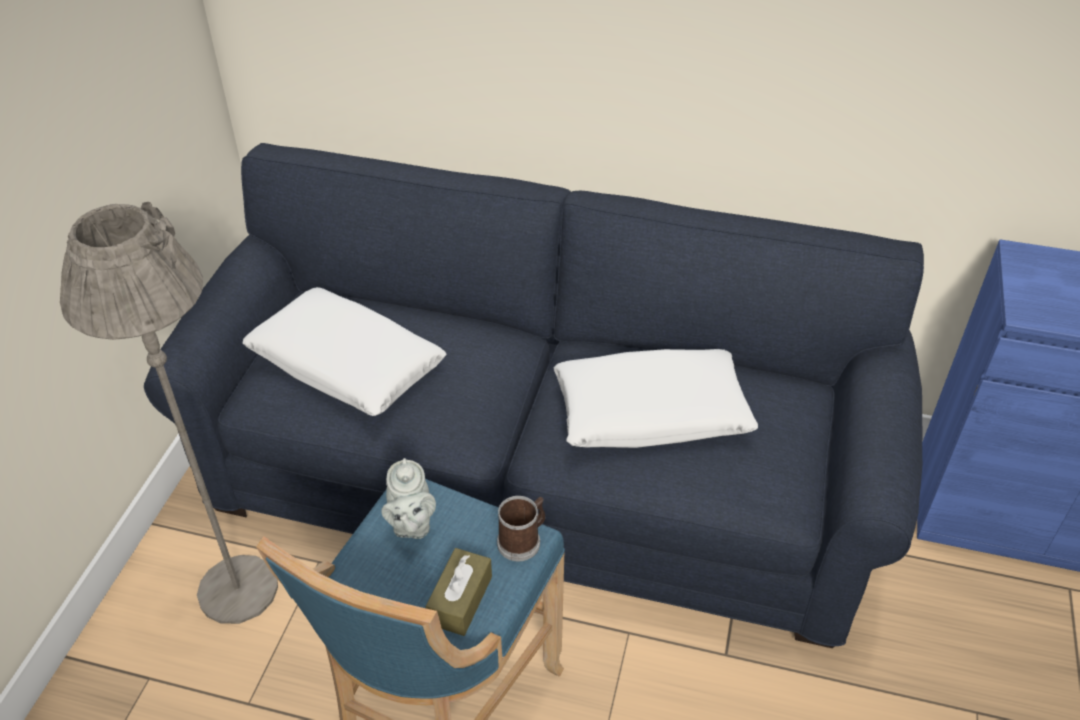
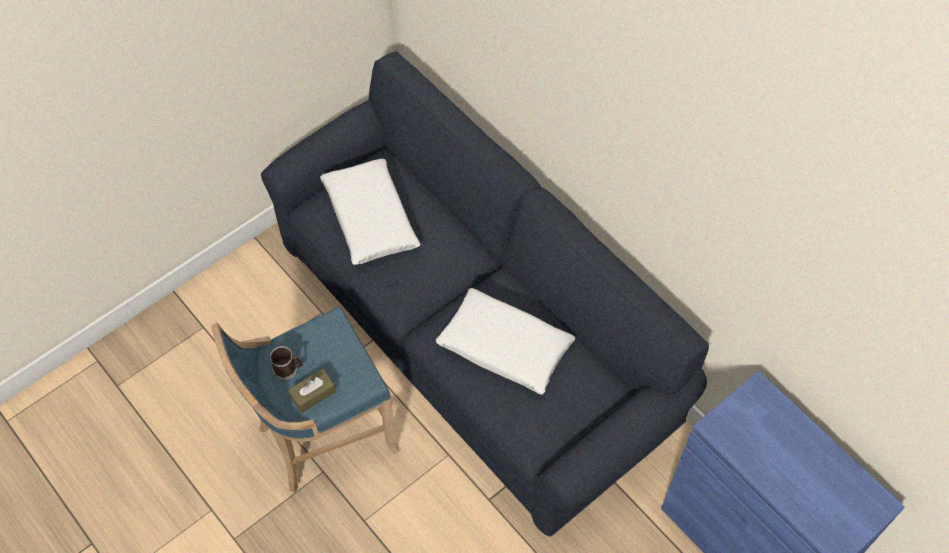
camera: 35 degrees right, 15 degrees up
grey floor lamp [60,202,278,624] -> none
grey teapot [381,458,436,539] -> none
mug [497,496,545,561] -> mug moved to [270,346,303,381]

